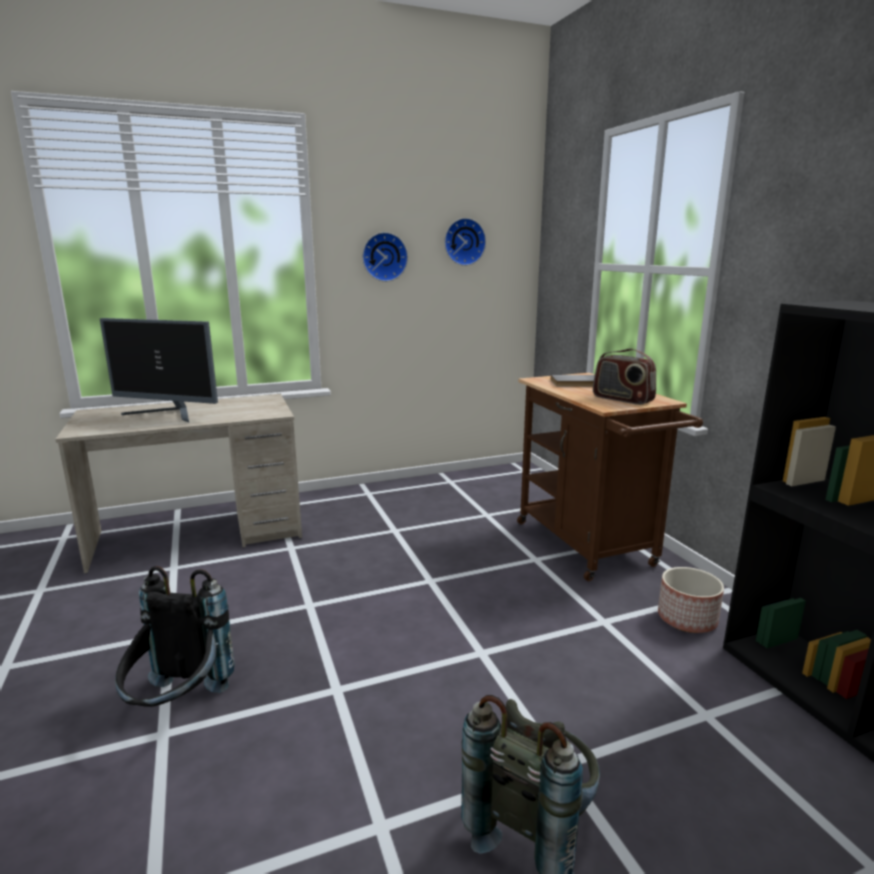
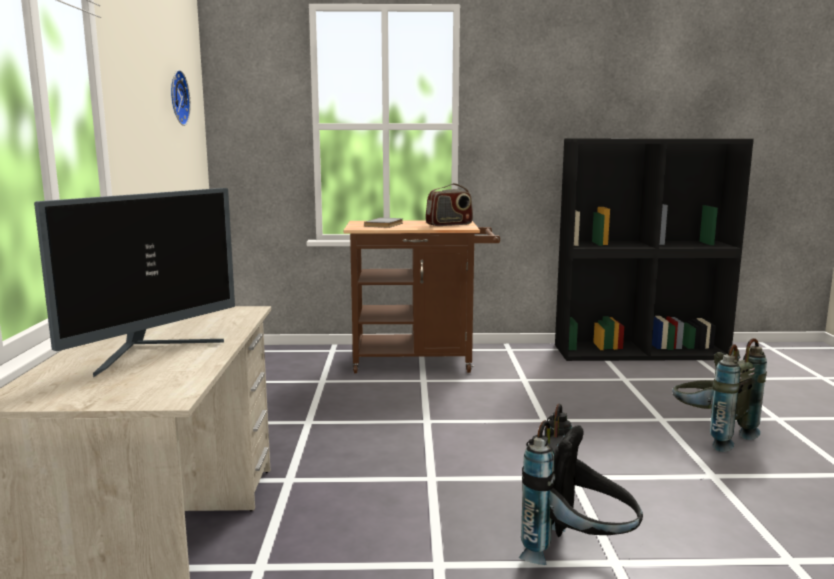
camera: 70 degrees left, 5 degrees down
wall clock [362,232,408,282] -> none
planter [658,567,724,633] -> none

